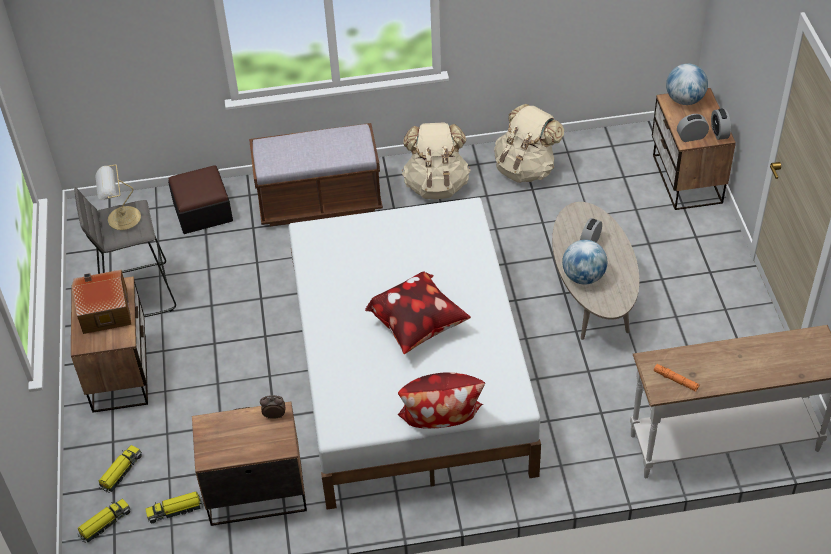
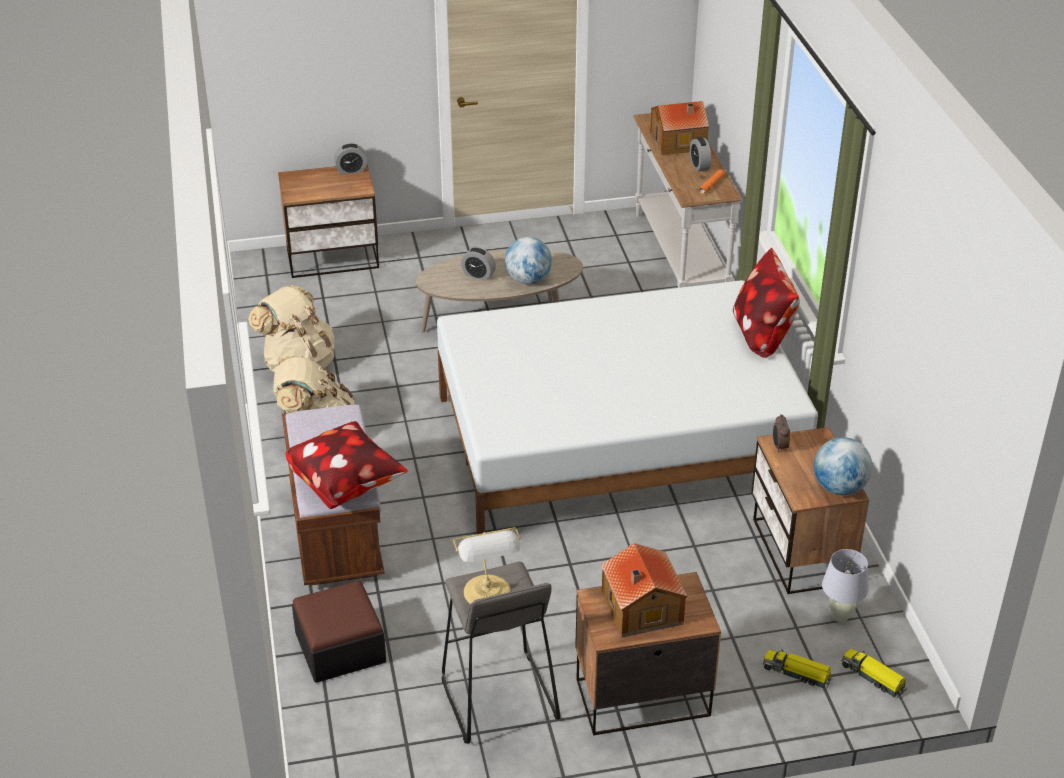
camera: 95 degrees left, 10 degrees down
toy truck [145,491,203,523] -> white table lamp [822,549,869,622]
pillow [365,271,471,354] -> pillow moved to [285,421,408,509]
globe [666,63,708,105] -> globe moved to [814,437,872,495]
alarm clock [677,114,709,142] -> alarm clock moved to [690,137,711,171]
none -> toy house [650,101,709,155]

